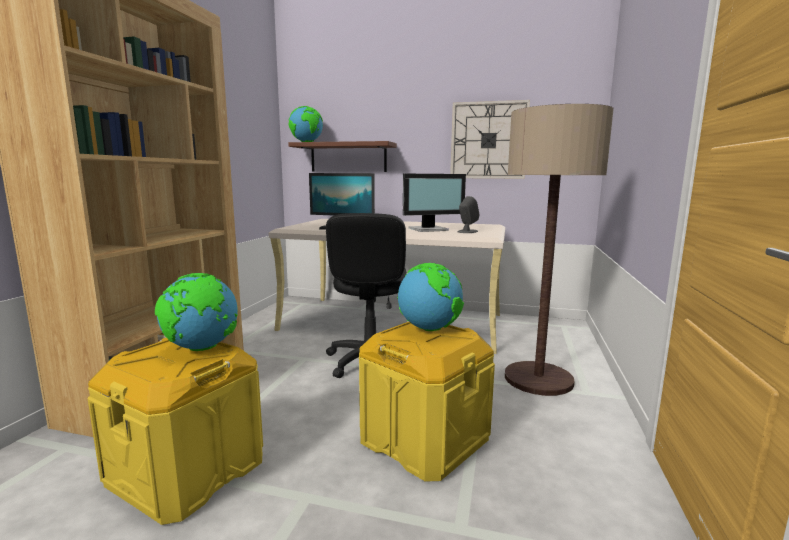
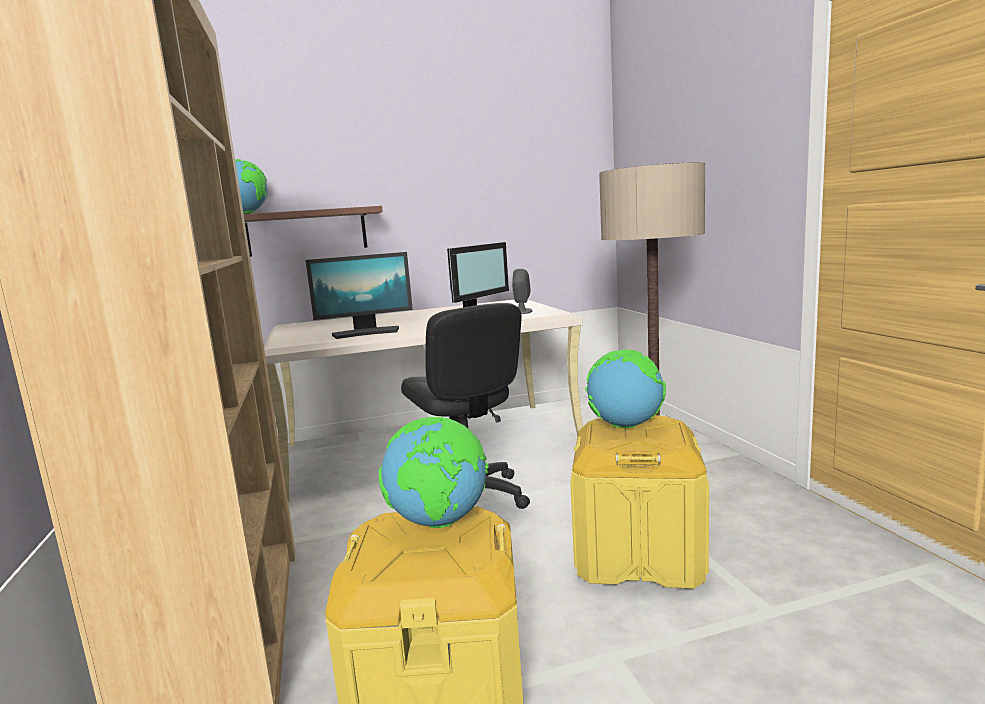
camera: 30 degrees left, 0 degrees up
wall clock [450,100,530,179] -> none

